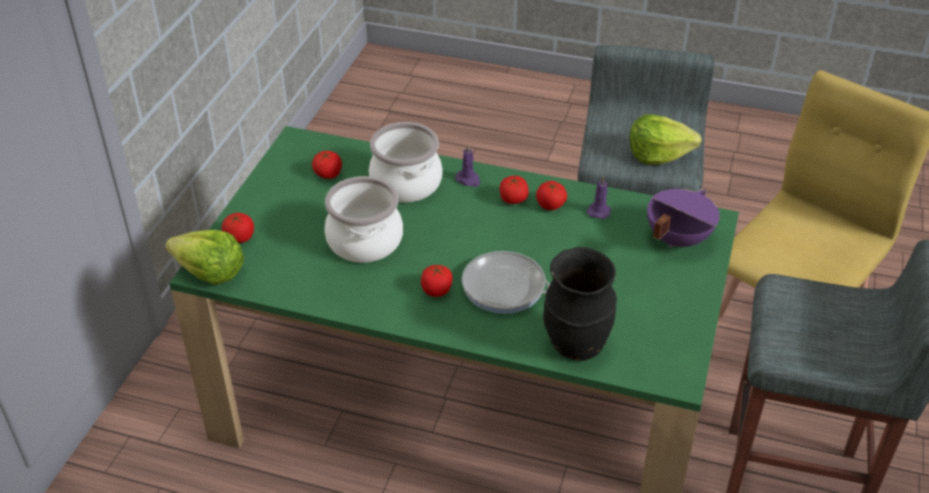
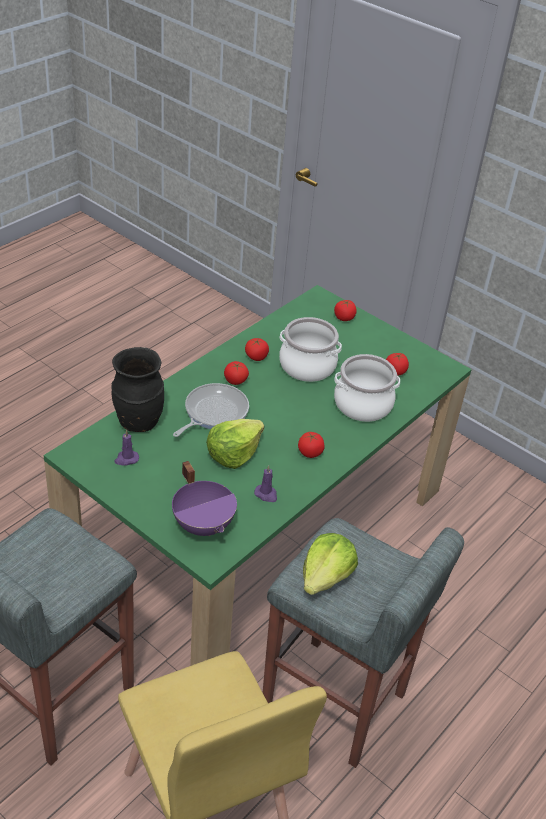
camera: 110 degrees right, 0 degrees up
lettuce [165,230,244,285] -> lettuce moved to [206,419,264,469]
purple candle [455,144,480,186] -> purple candle moved to [114,430,139,466]
tomato [536,181,567,210] -> tomato moved to [245,338,269,361]

